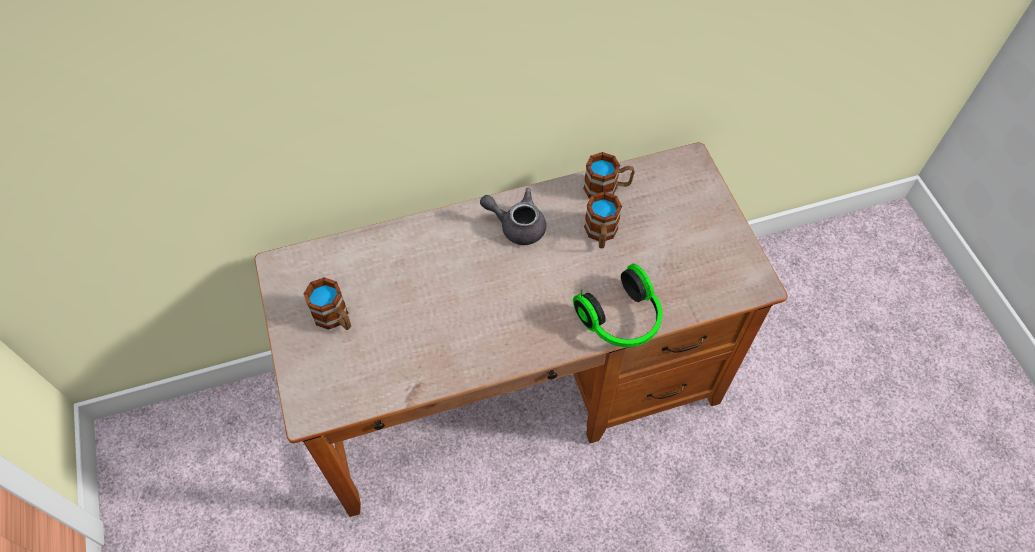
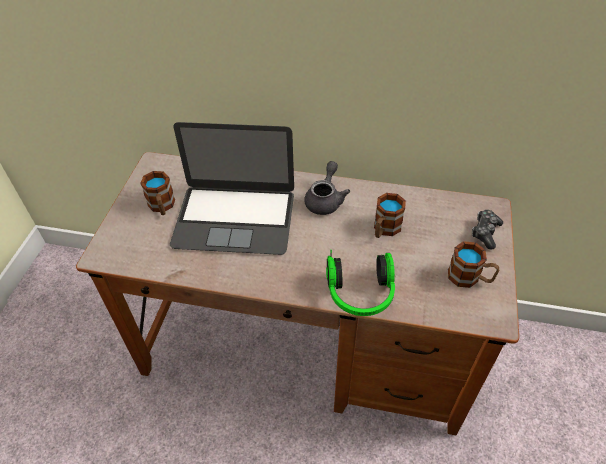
camera: 30 degrees right, 10 degrees down
grey teapot [480,188,546,245] -> grey teapot turned 60 degrees clockwise [304,161,350,215]
mug [583,152,635,198] -> mug moved to [448,241,499,288]
none -> laptop [170,122,294,255]
none -> game controller [472,210,503,249]

